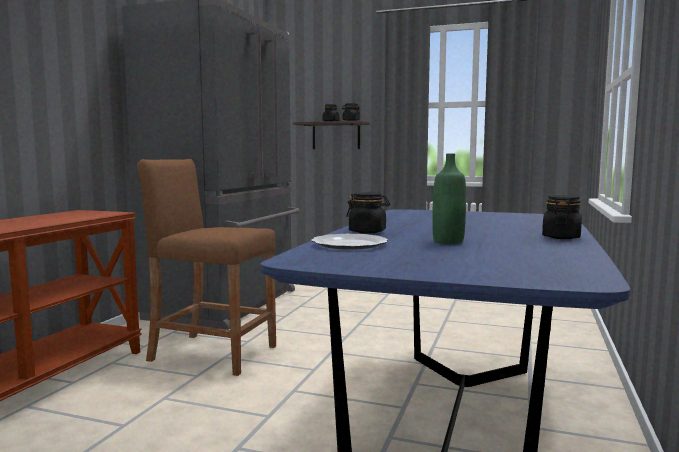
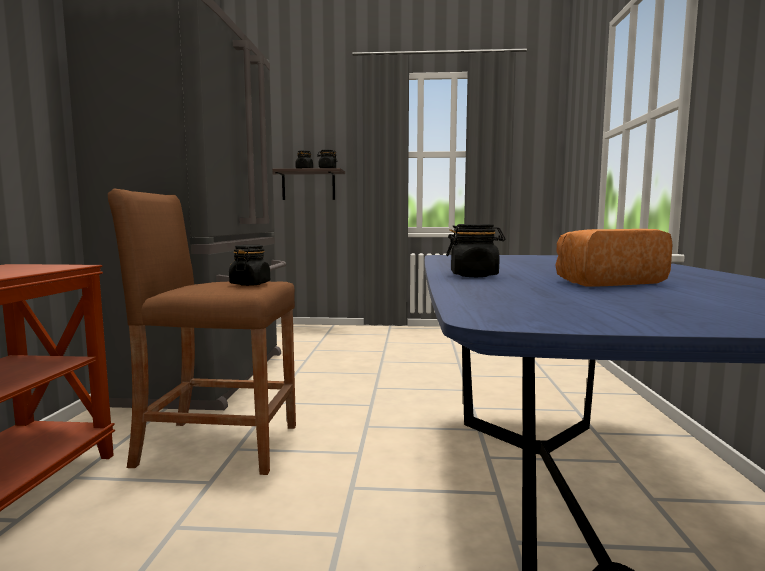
camera: 15 degrees left, 0 degrees up
plate [311,234,388,250] -> none
green bottle [432,154,466,244] -> bread [555,229,672,287]
black jar [542,195,582,239] -> black jar moved to [229,245,270,286]

